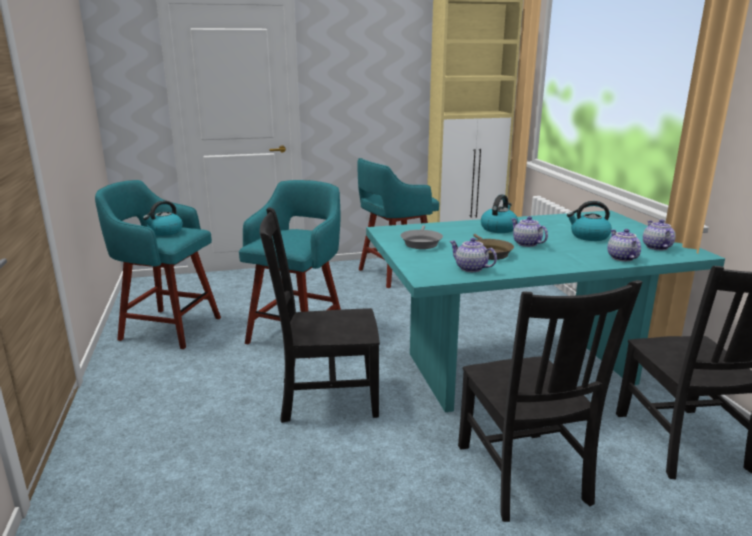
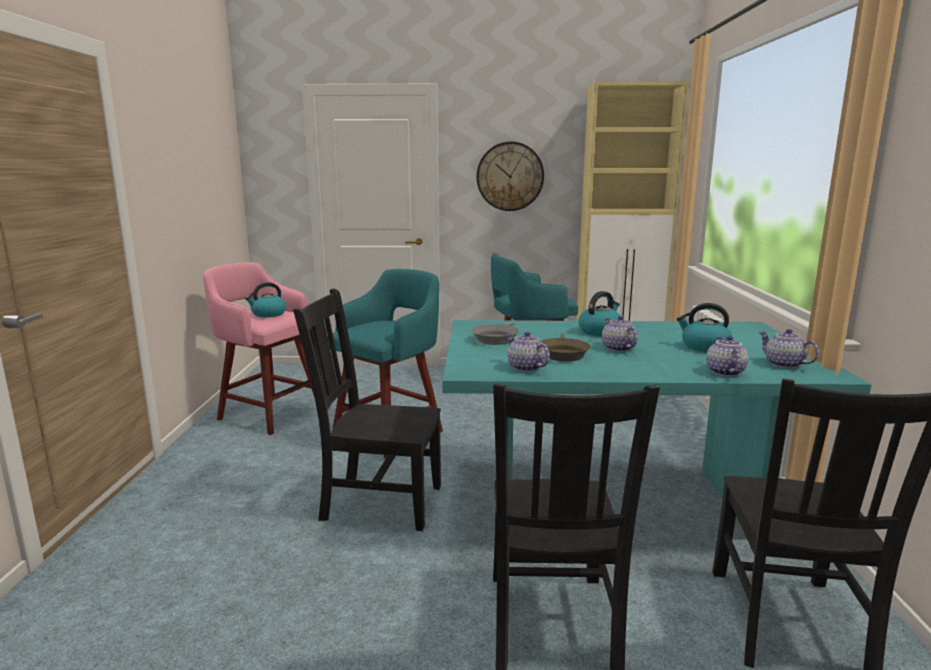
camera: 15 degrees right, 5 degrees down
turquoise stool [95,180,221,349] -> pink stool [203,262,314,435]
teapot [643,219,676,250] -> teapot turned 45 degrees counterclockwise [759,329,819,368]
none -> wall clock [477,141,544,211]

